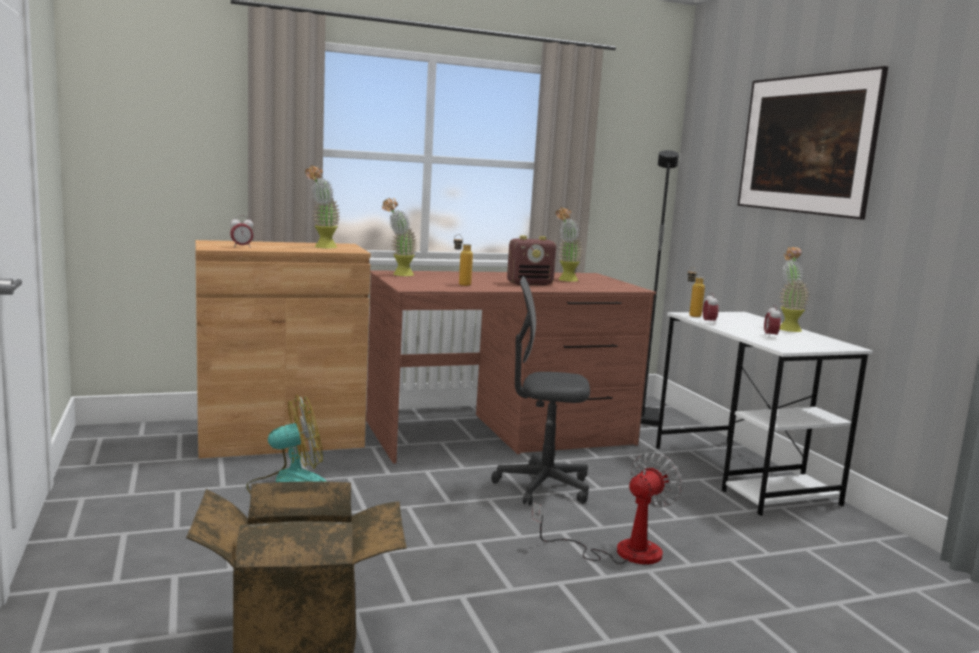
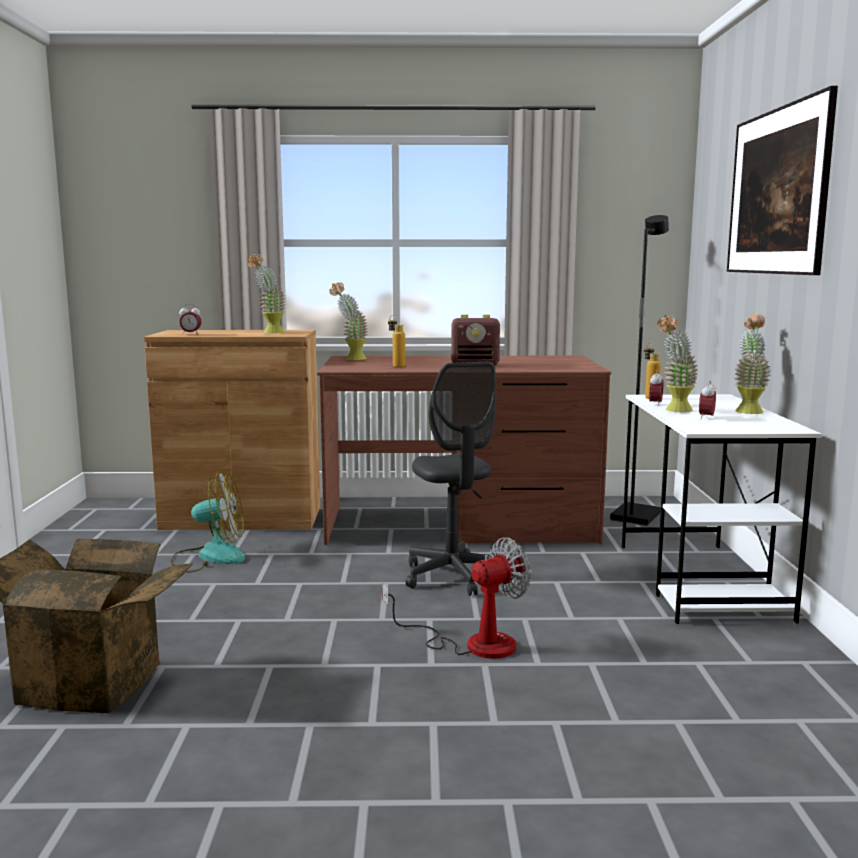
camera: 20 degrees right, 0 degrees up
grey office chair [491,276,590,505] -> grey office chair turned 135 degrees counterclockwise [405,361,497,596]
potted plant [556,207,584,282] -> potted plant moved to [657,315,698,412]

